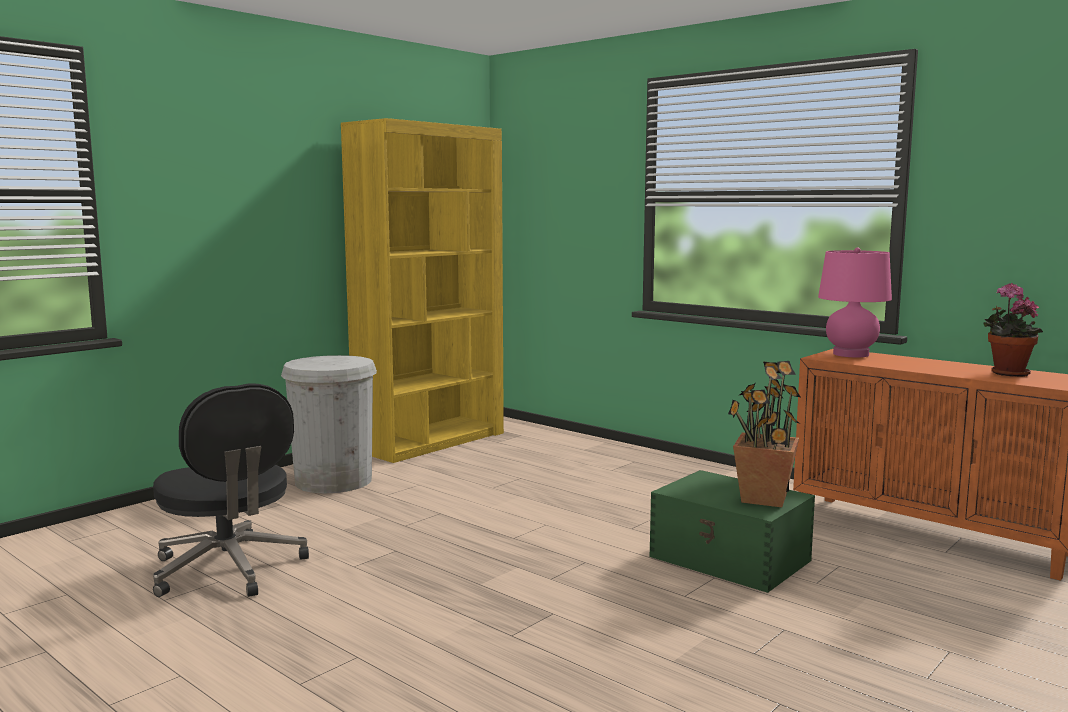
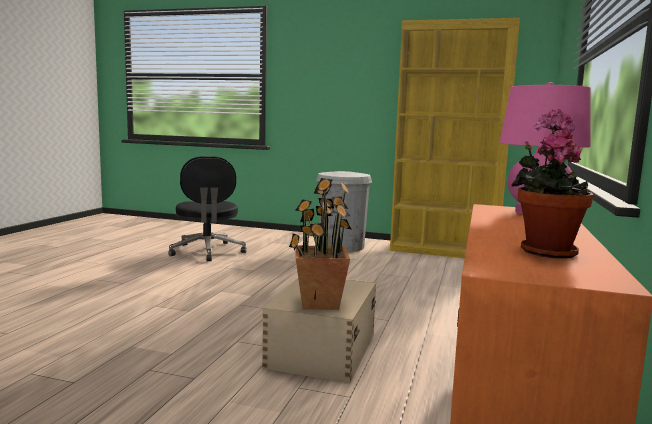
camera: 65 degrees right, 0 degrees up
black office chair [153,384,309,597] -> black office chair turned 45 degrees counterclockwise [168,156,247,261]
green storage box [649,470,815,593] -> beige storage box [262,278,376,383]

